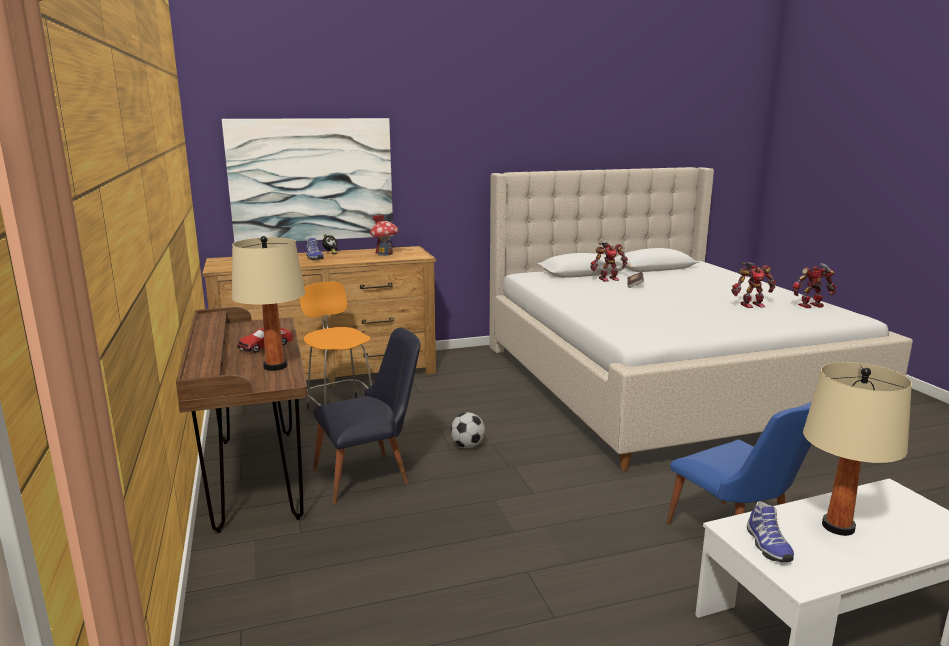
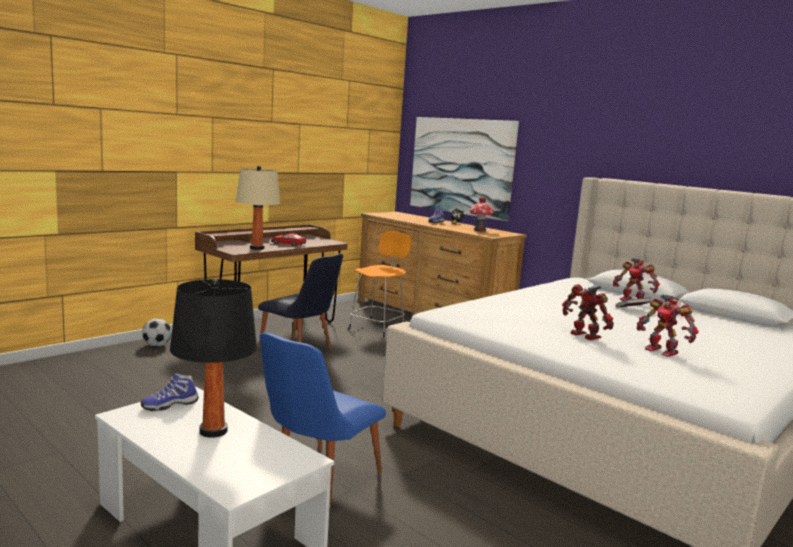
camera: 60 degrees right, 5 degrees down
football [451,412,485,448] -> football moved to [142,318,171,347]
toy robot [793,263,837,308] -> toy robot moved to [562,284,614,340]
beige table lamp [803,362,912,536] -> black table lamp [170,279,257,438]

